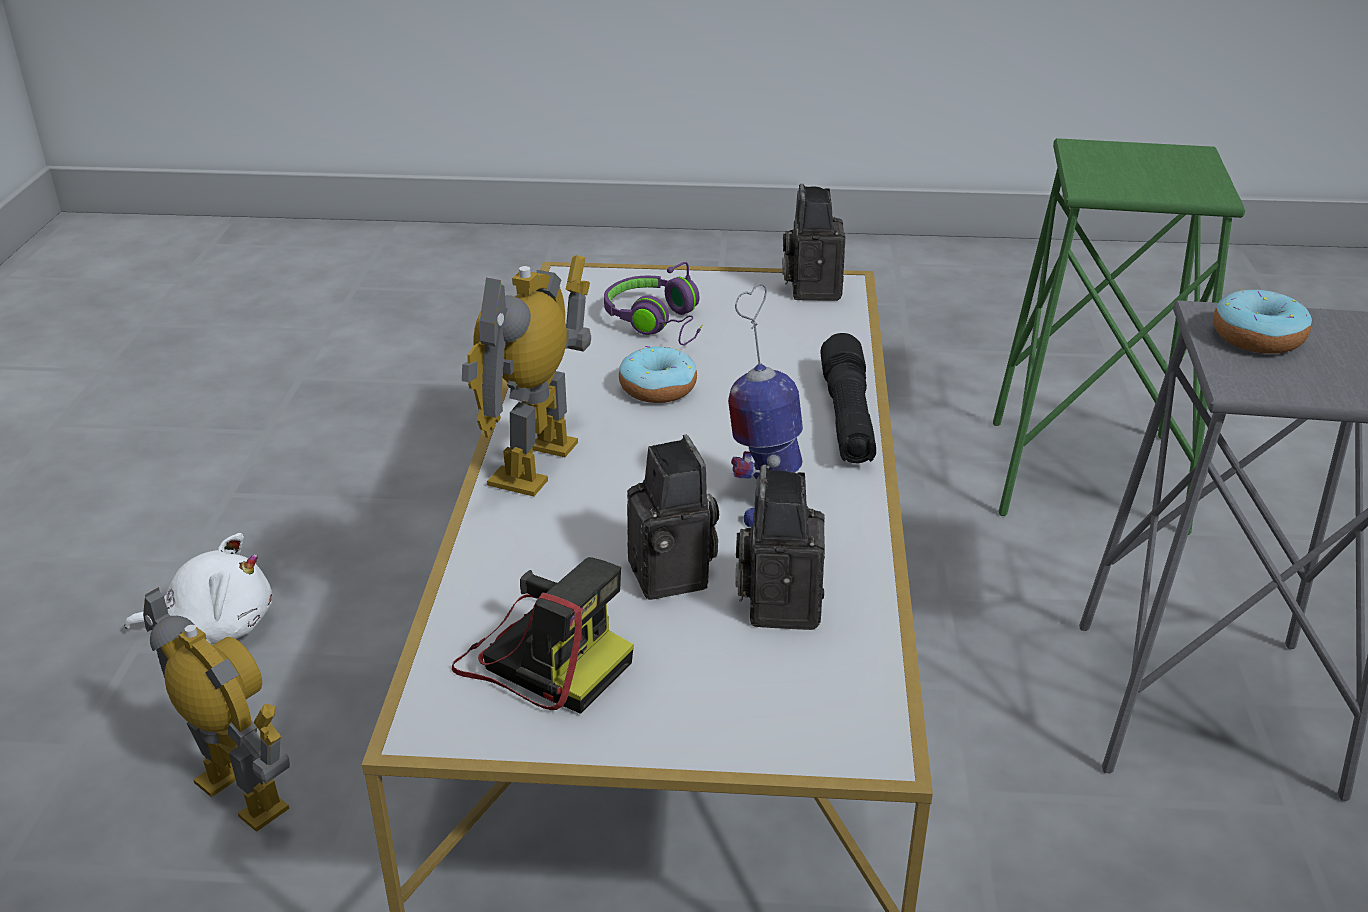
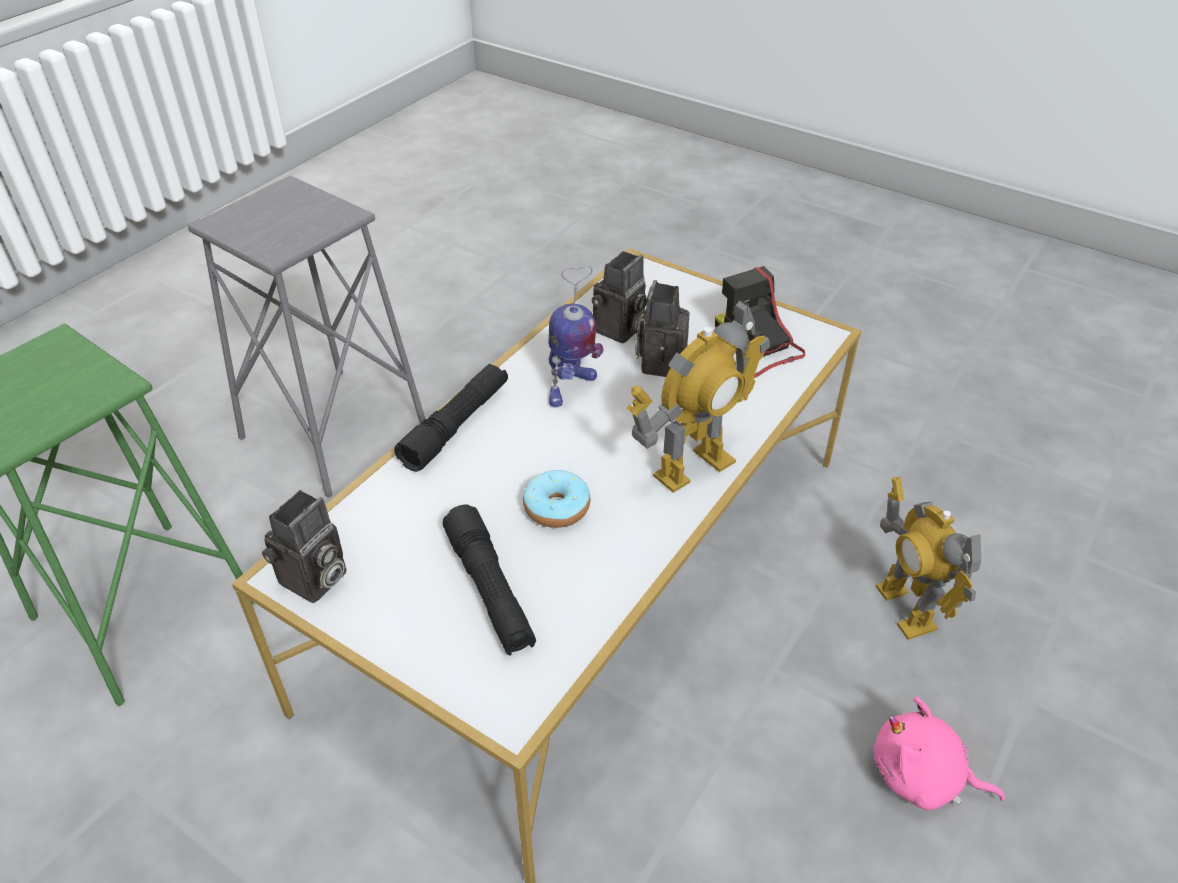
camera: 150 degrees left, 10 degrees up
white plush toy [124,533,272,645] -> pink plush toy [874,697,1005,810]
purple headphones [604,262,702,345] -> black flashlight [443,504,536,656]
donut [1213,290,1312,354] -> none

